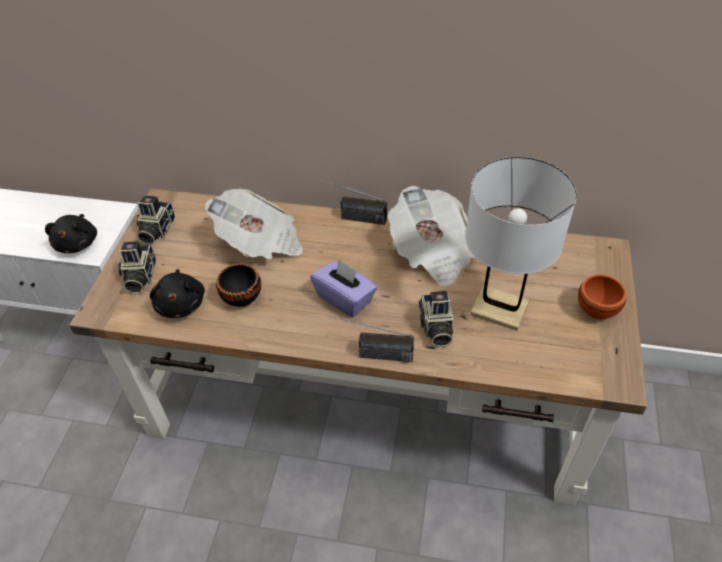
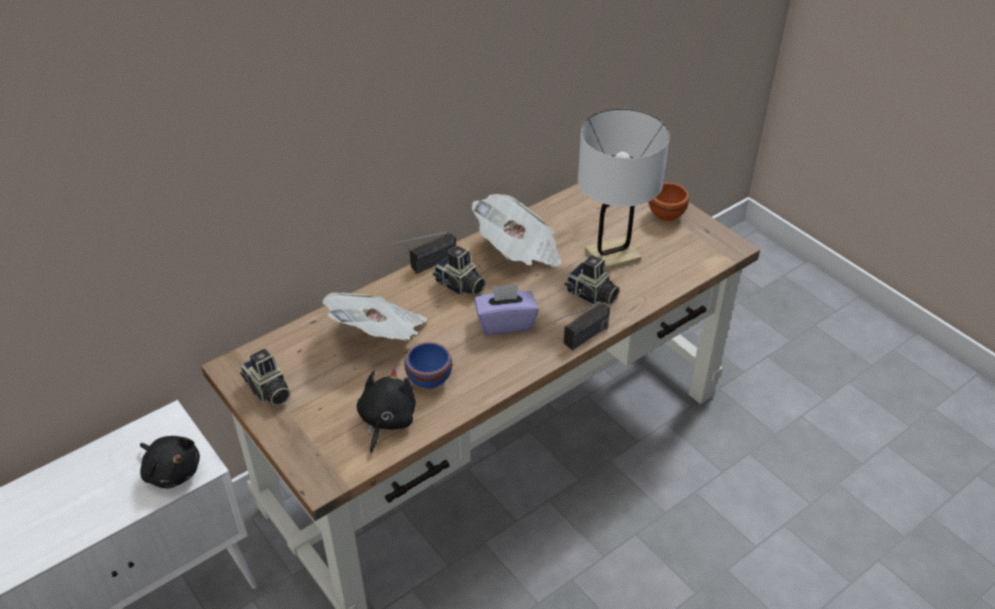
camera: 50 degrees left, 5 degrees down
camera [119,241,156,294] -> camera moved to [433,246,486,296]
black plush toy [150,269,205,318] -> black plush toy turned 105 degrees counterclockwise [357,368,416,453]
black bowl [216,263,261,307] -> blue bowl [405,342,452,389]

